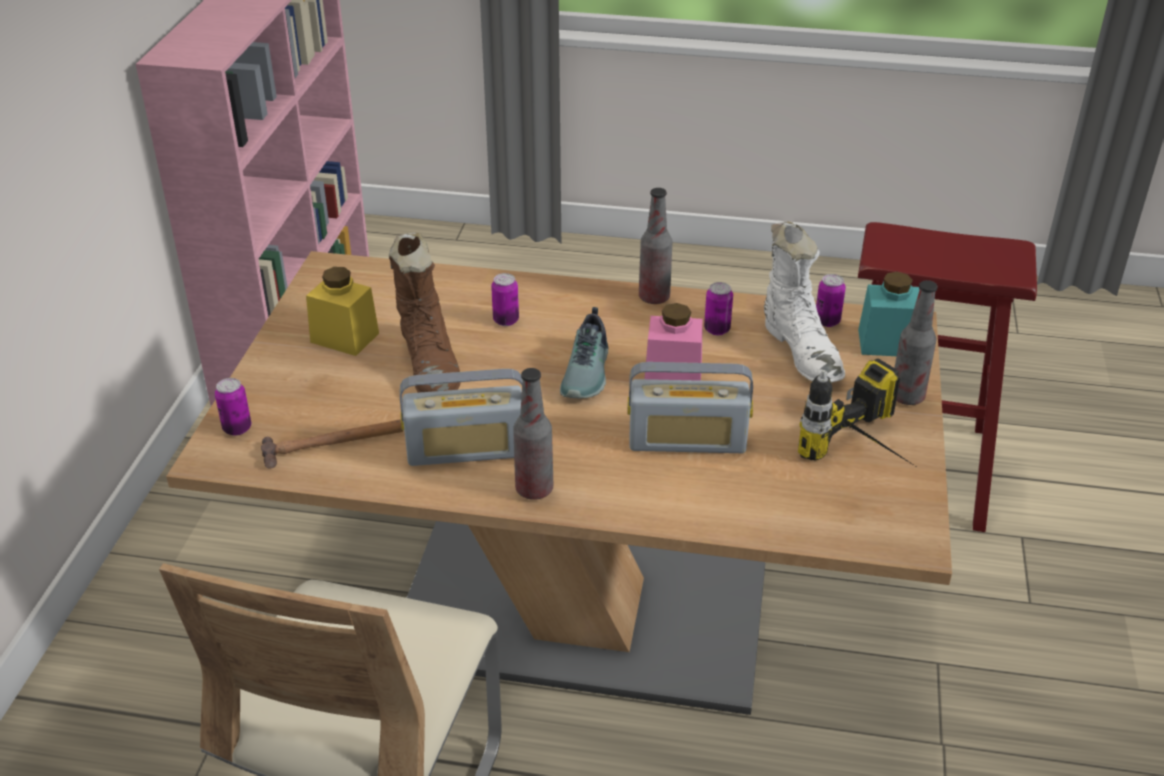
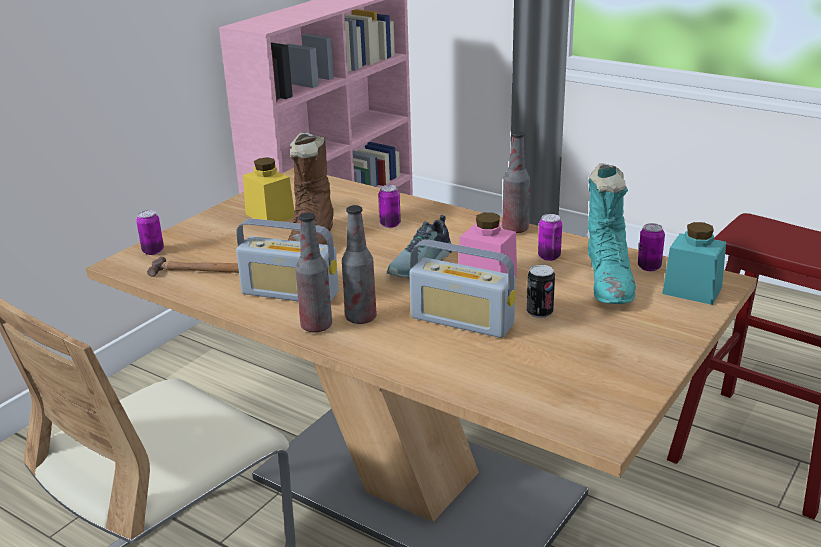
camera: 25 degrees right, 10 degrees down
white boot [764,221,845,383] -> turquoise boot [588,163,636,304]
power drill [798,358,915,466] -> none
bottle [894,280,938,405] -> bottle moved to [342,205,377,324]
none -> can [527,265,555,318]

